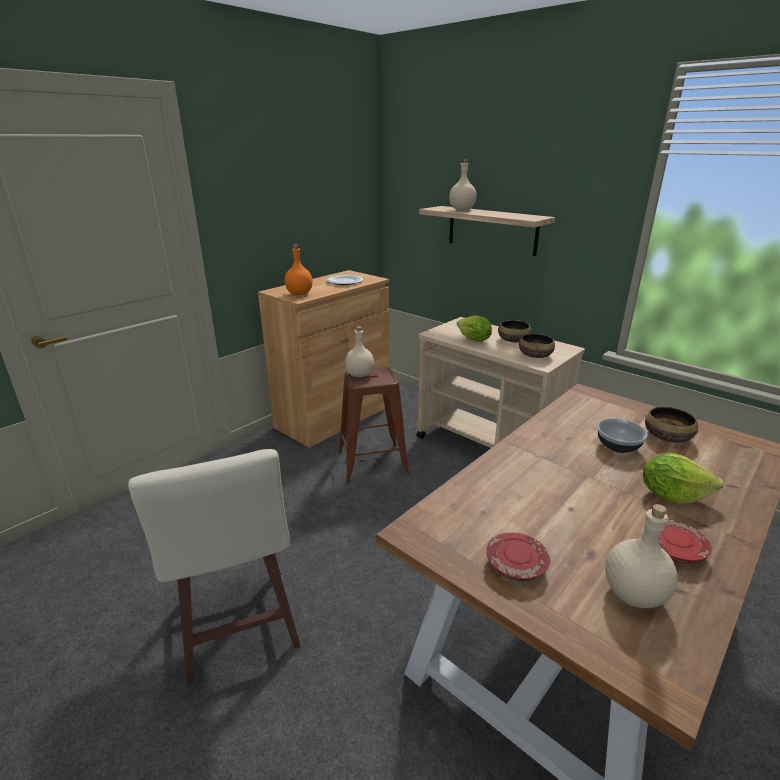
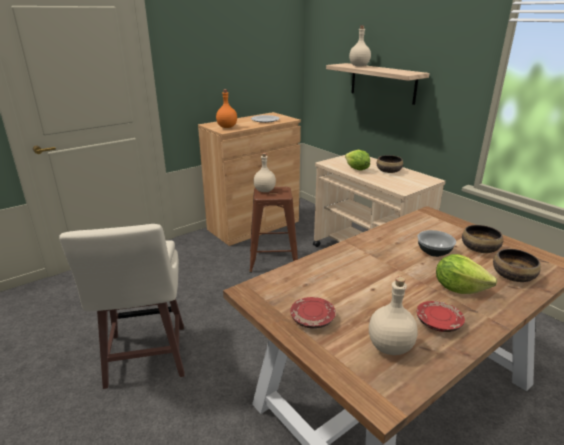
camera: 10 degrees right, 0 degrees up
bowl [519,334,555,358] -> bowl moved to [493,249,541,282]

